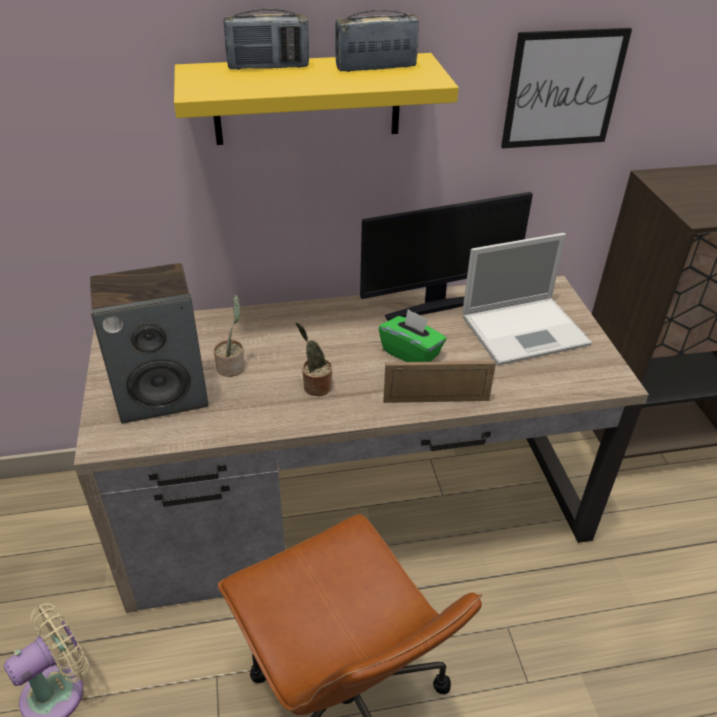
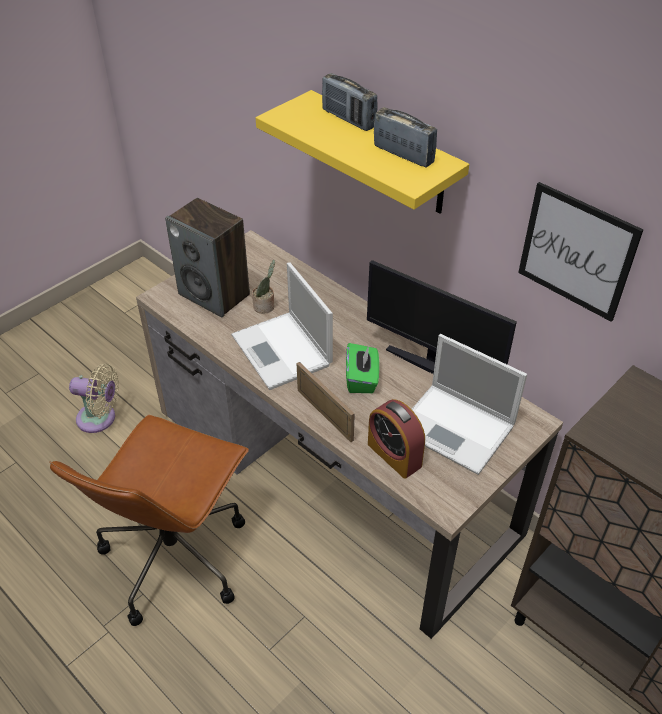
camera: 55 degrees right, 5 degrees up
potted plant [295,322,332,396] -> laptop [231,262,333,390]
none -> alarm clock [368,399,425,479]

